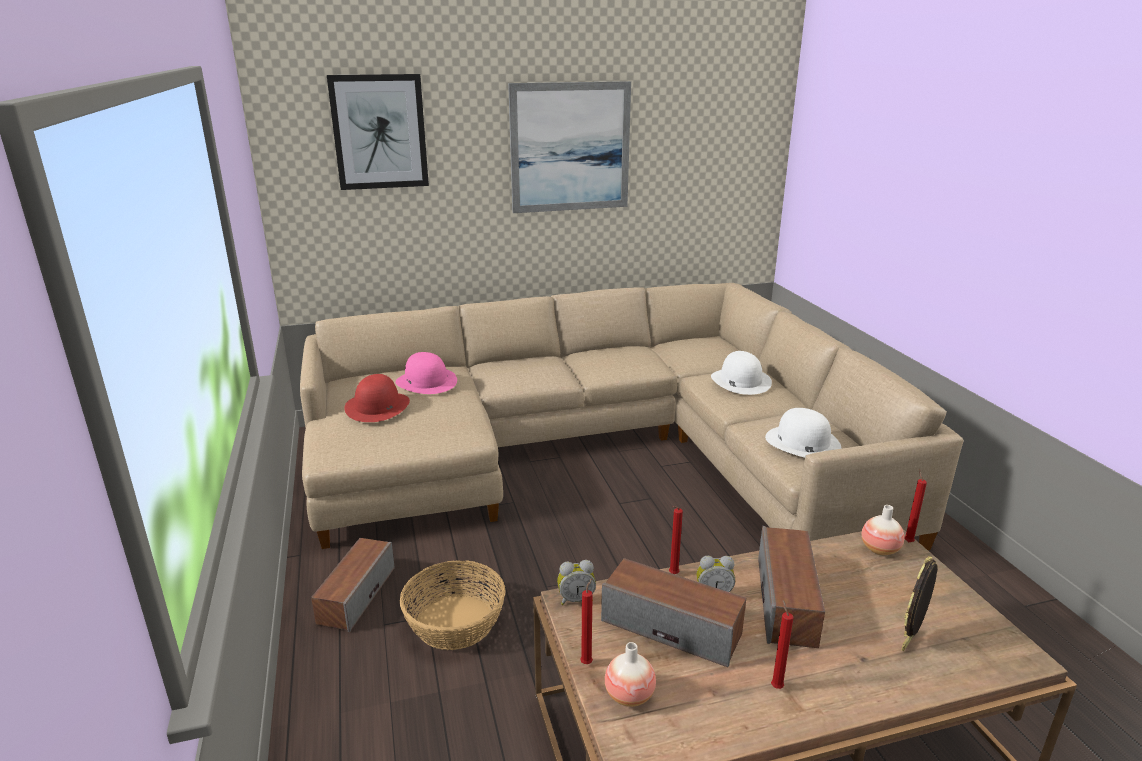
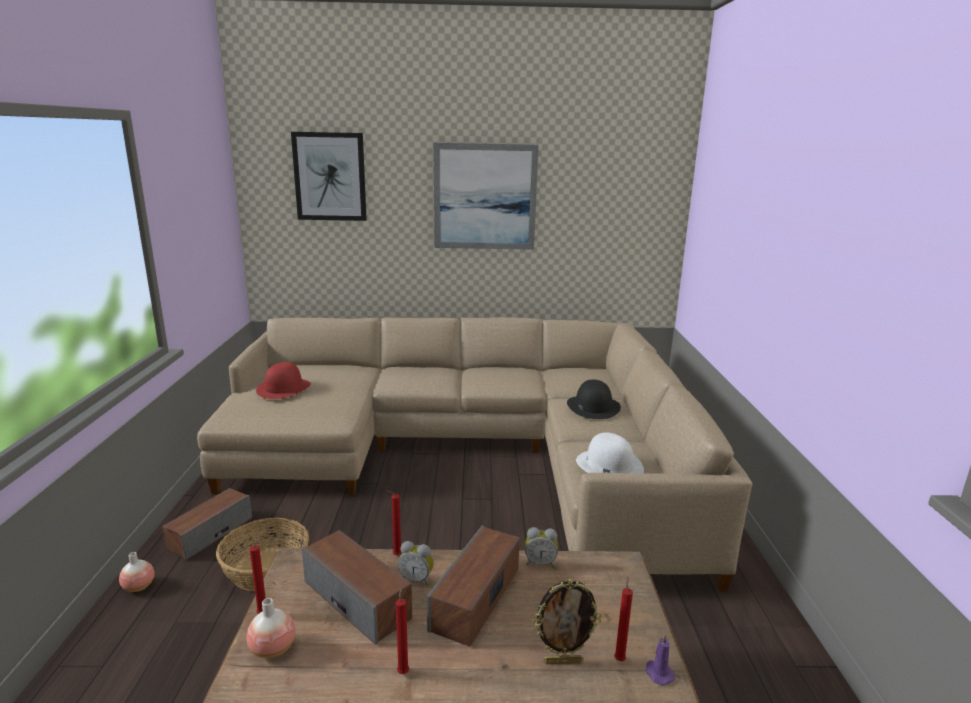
camera: 15 degrees right, 5 degrees down
pink hat [396,352,457,394] -> none
alarm clock [557,560,596,605] -> alarm clock moved to [525,527,558,568]
white hat [711,351,772,395] -> black hat [567,379,621,419]
vase [861,505,904,556] -> vase moved to [119,552,155,592]
picture frame [901,556,937,651] -> picture frame turned 150 degrees counterclockwise [533,579,601,664]
red candle [904,470,927,542] -> red candle moved to [614,577,633,661]
none -> purple candle [646,633,675,685]

